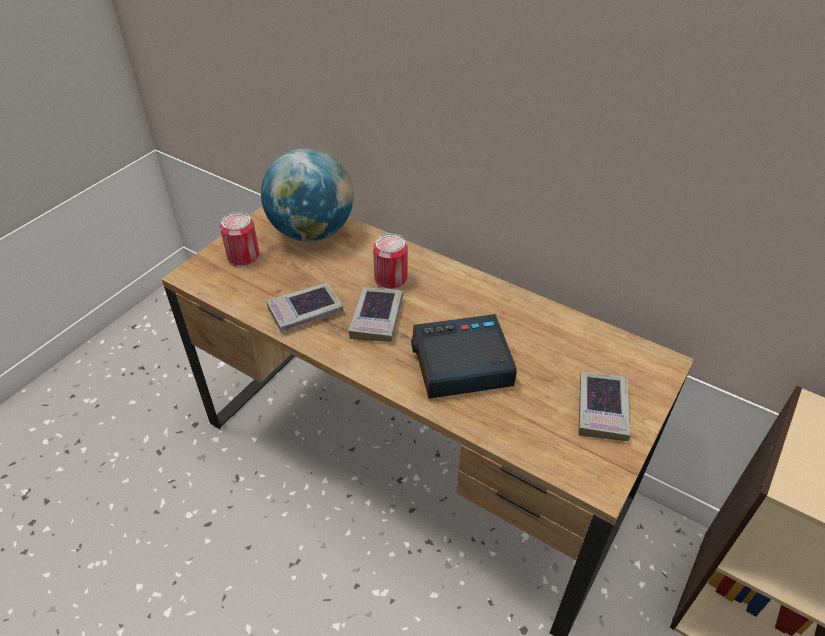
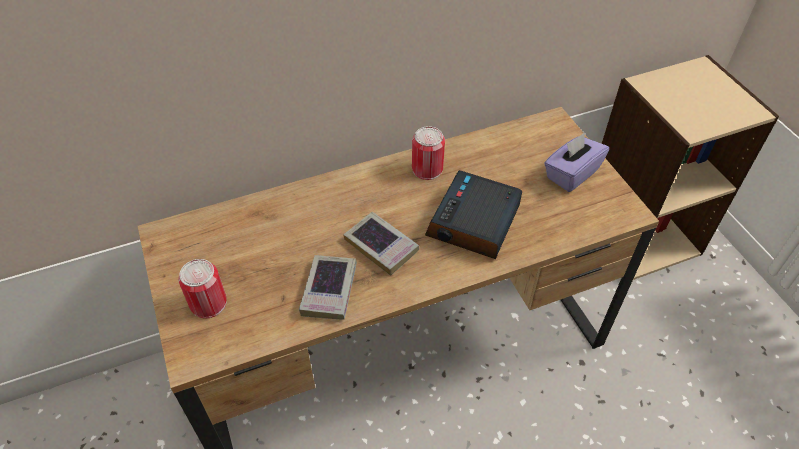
camera: 55 degrees left, 5 degrees up
globe [261,149,354,241] -> none
can [373,233,408,290] -> can moved to [412,126,445,180]
book [578,371,630,441] -> purple tissue box [544,132,609,192]

